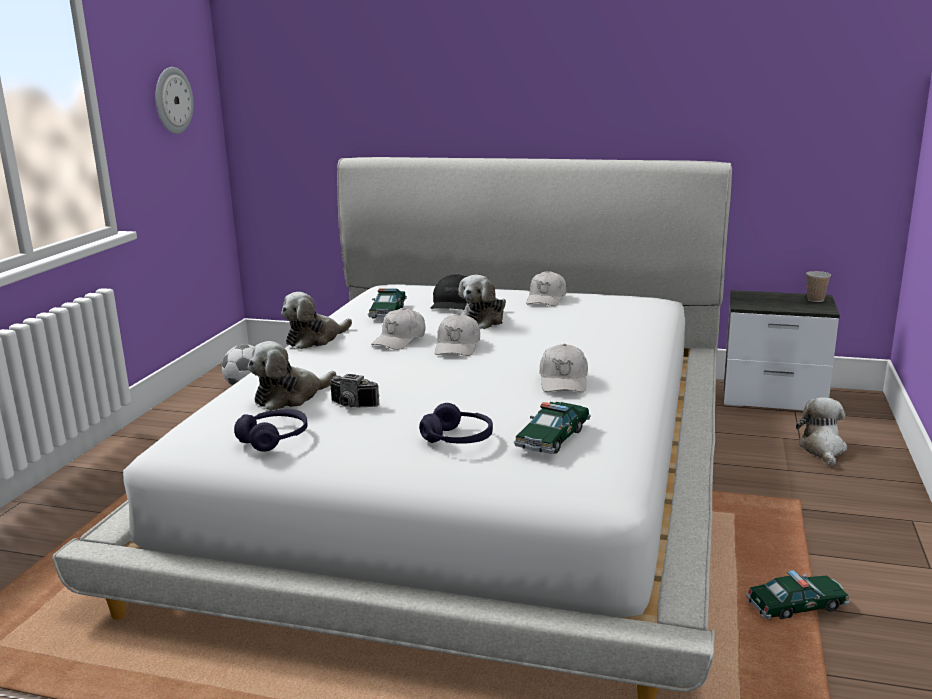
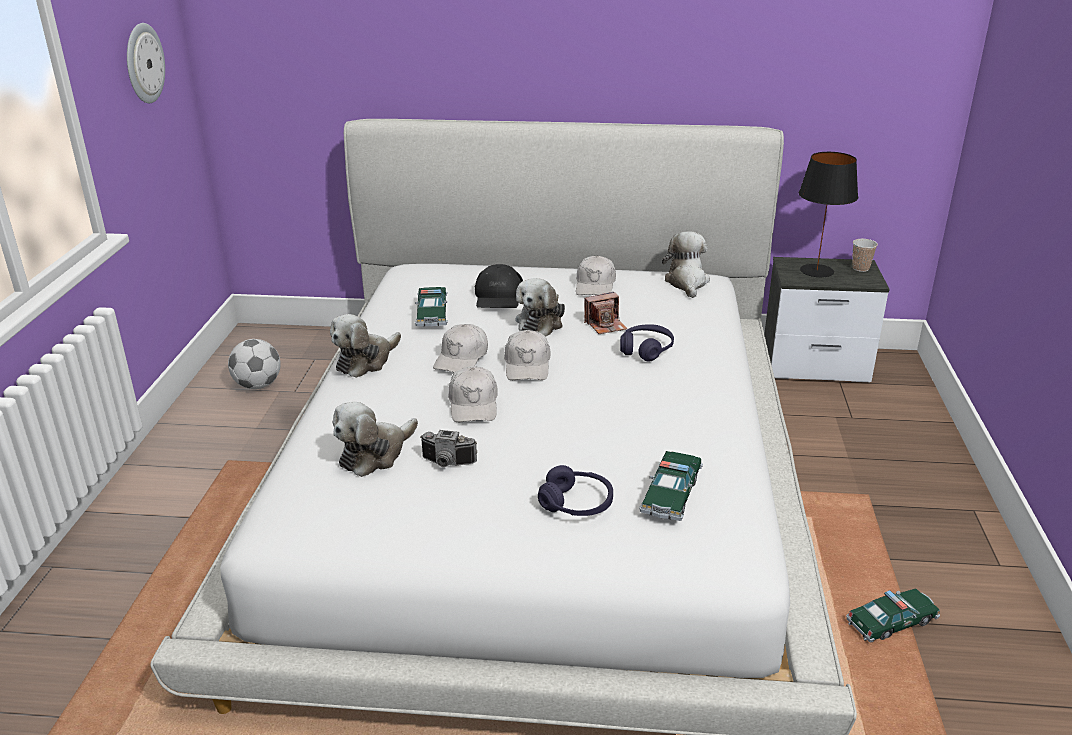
camera: 10 degrees left, 10 degrees up
purple headphones [234,409,307,452] -> purple headphones moved to [620,324,674,362]
white cap [539,344,588,392] -> white cap moved to [448,366,498,422]
plush toy [796,397,847,466] -> plush toy moved to [662,231,710,298]
none -> camera [584,292,628,334]
none -> black table lamp [799,152,858,278]

